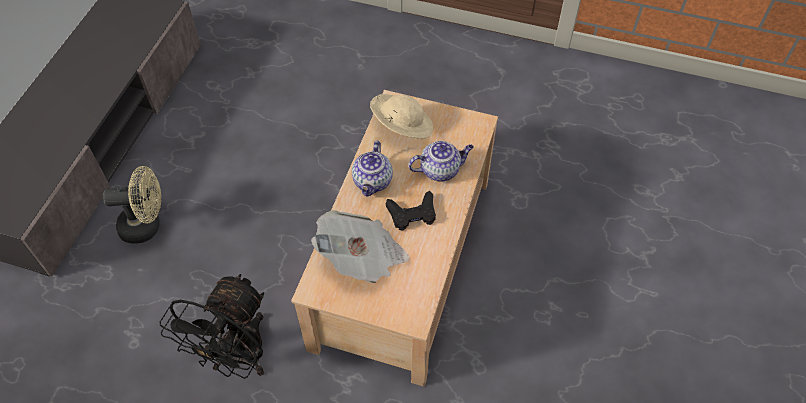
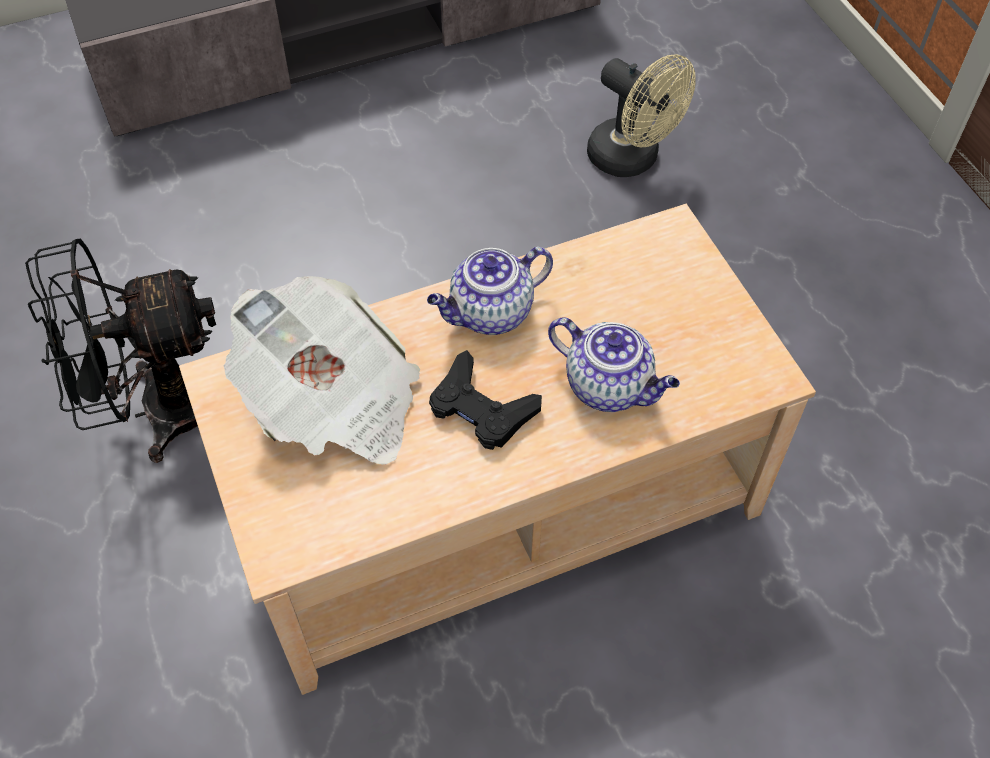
camera: 50 degrees right, 0 degrees up
beige fan [103,166,161,244] -> beige fan moved to [587,54,696,177]
beige hat [370,94,433,139] -> none

